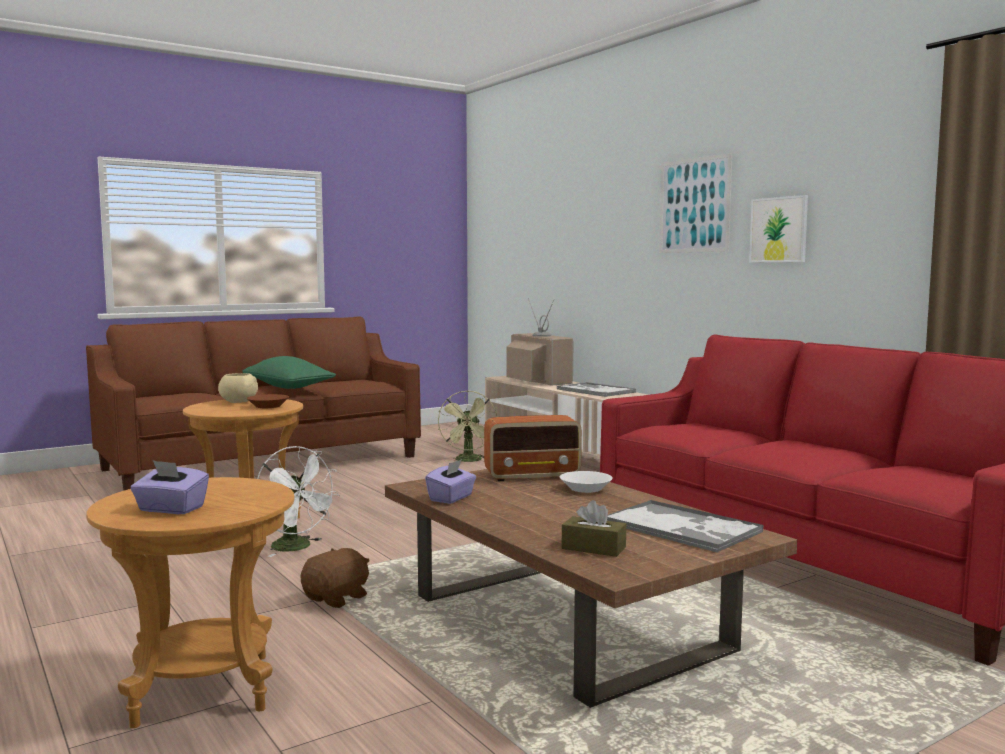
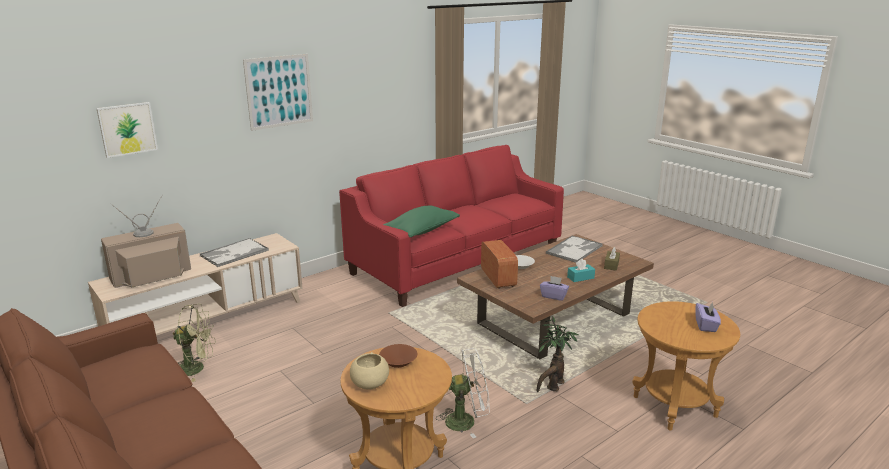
camera: 95 degrees left, 15 degrees up
green pillow [242,356,336,389] -> green pillow moved to [383,206,460,237]
white fan [257,446,339,557] -> white fan turned 45 degrees clockwise [436,348,489,438]
brown plush toy [301,548,370,608] -> potted plant [537,316,578,392]
picture [749,195,808,262] -> picture moved to [96,102,158,158]
none -> turquoise tissue box [567,259,595,282]

